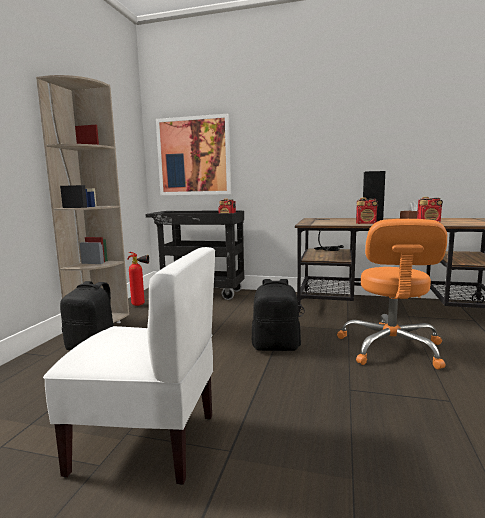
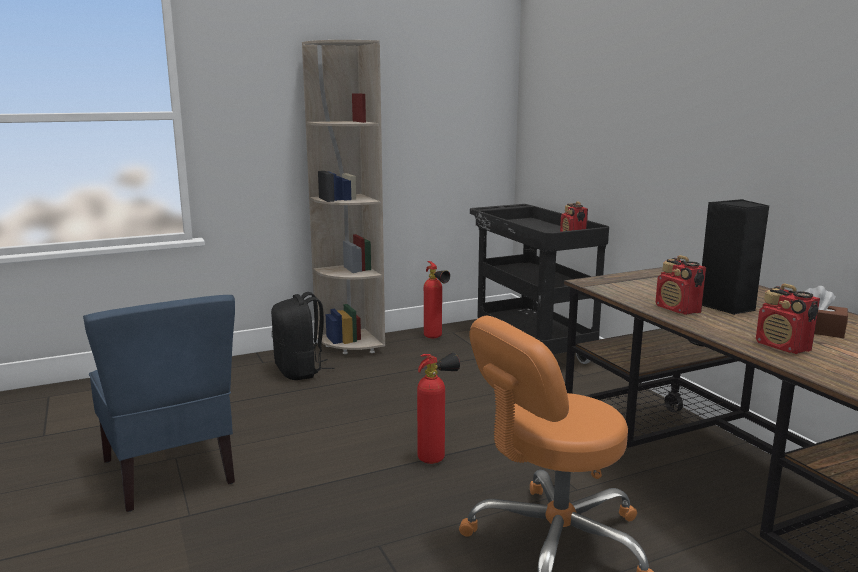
camera: 50 degrees right, 5 degrees up
white chair [43,247,215,485] -> blue chair [83,295,235,512]
picture [156,114,231,195] -> none
black backpack [252,279,301,351] -> fire extinguisher [417,353,460,464]

